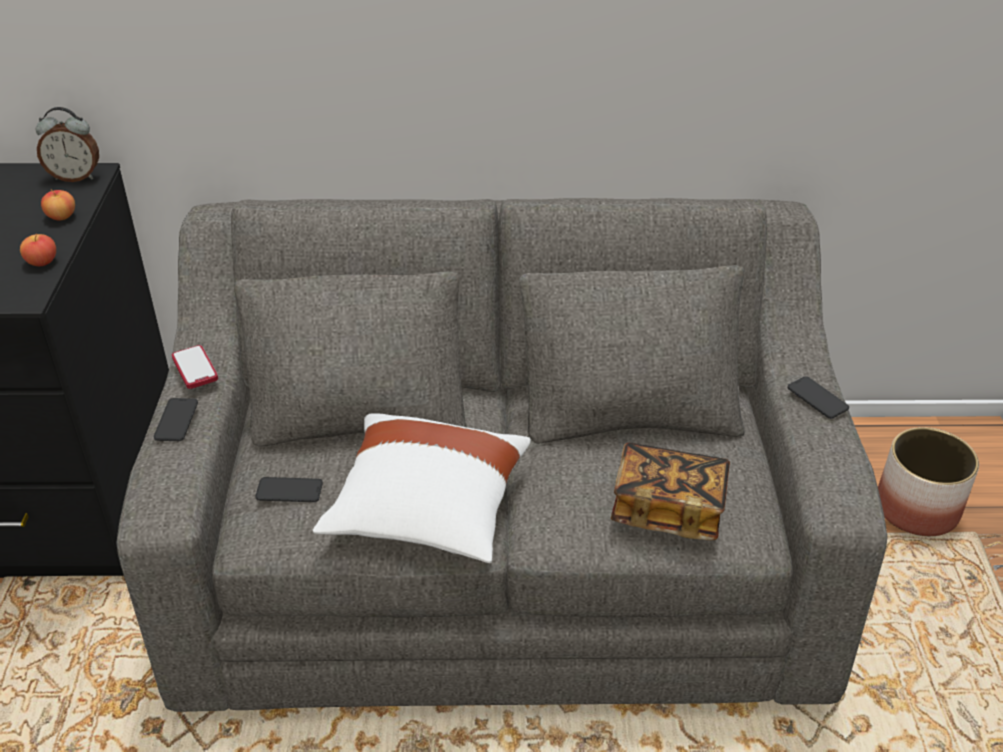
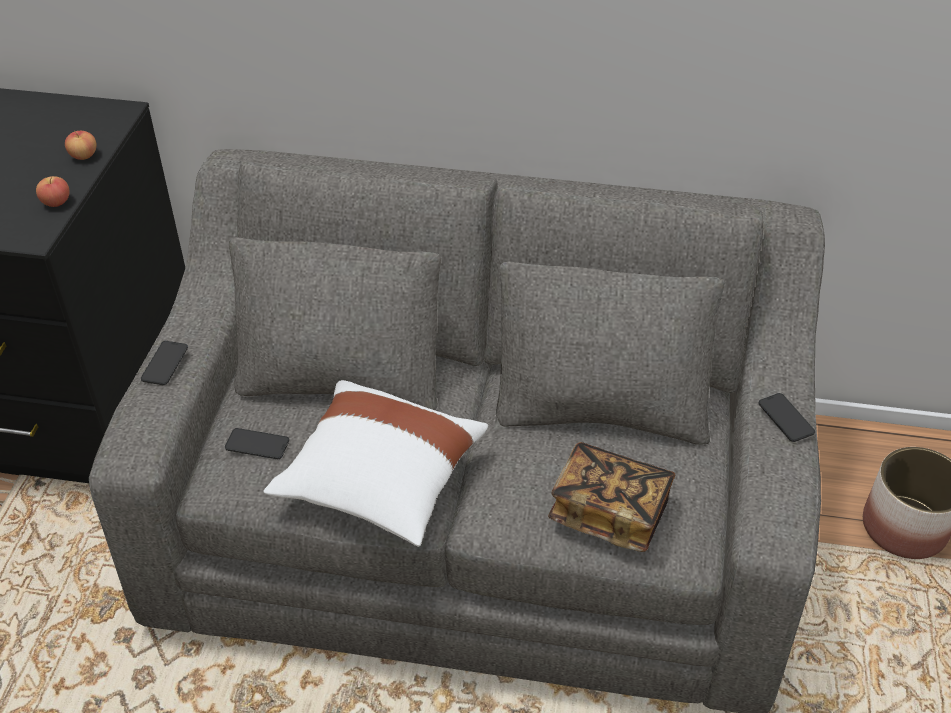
camera: 10 degrees right, 5 degrees up
alarm clock [36,107,99,182] -> none
phone [172,345,218,389] -> none

